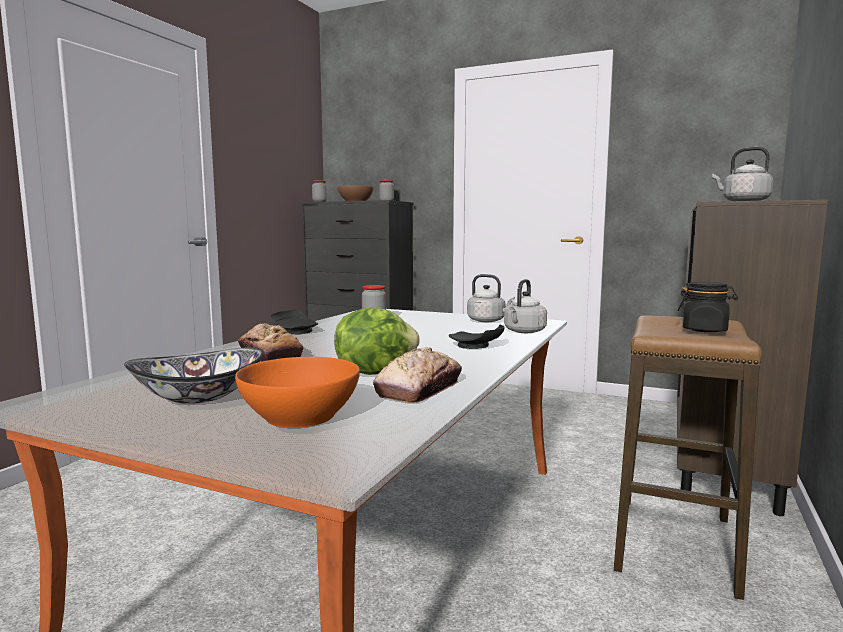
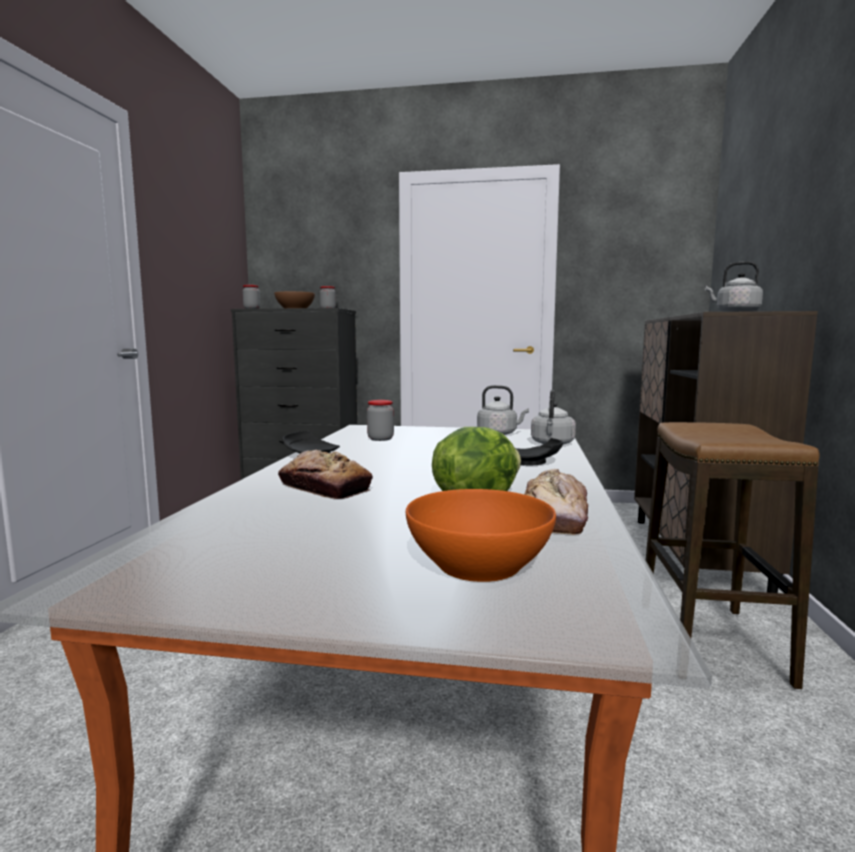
camera: 15 degrees left, 0 degrees up
bowl [124,347,264,404] -> none
black jar [678,282,738,332] -> none

